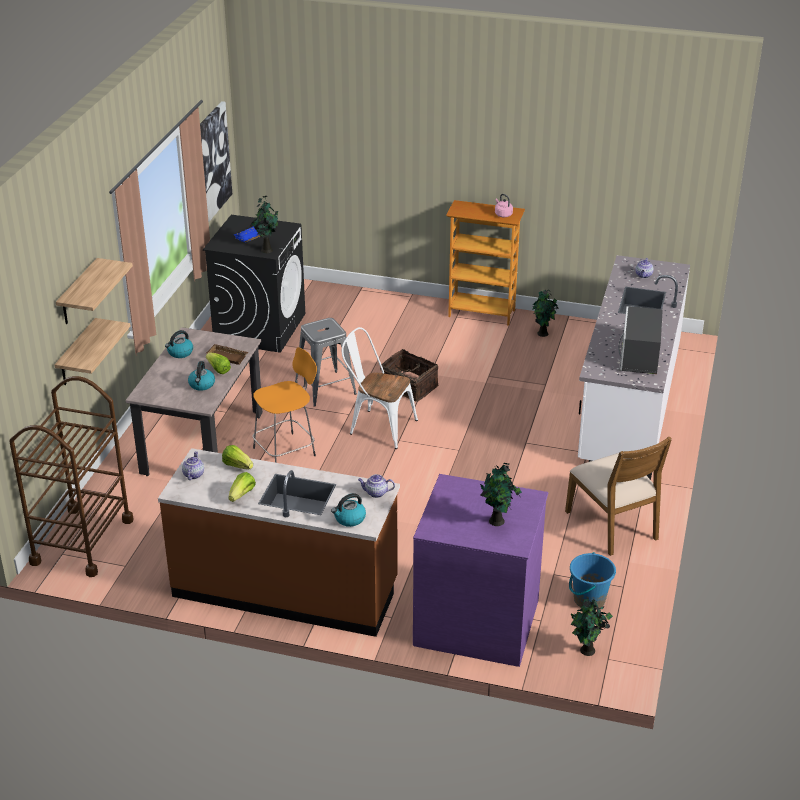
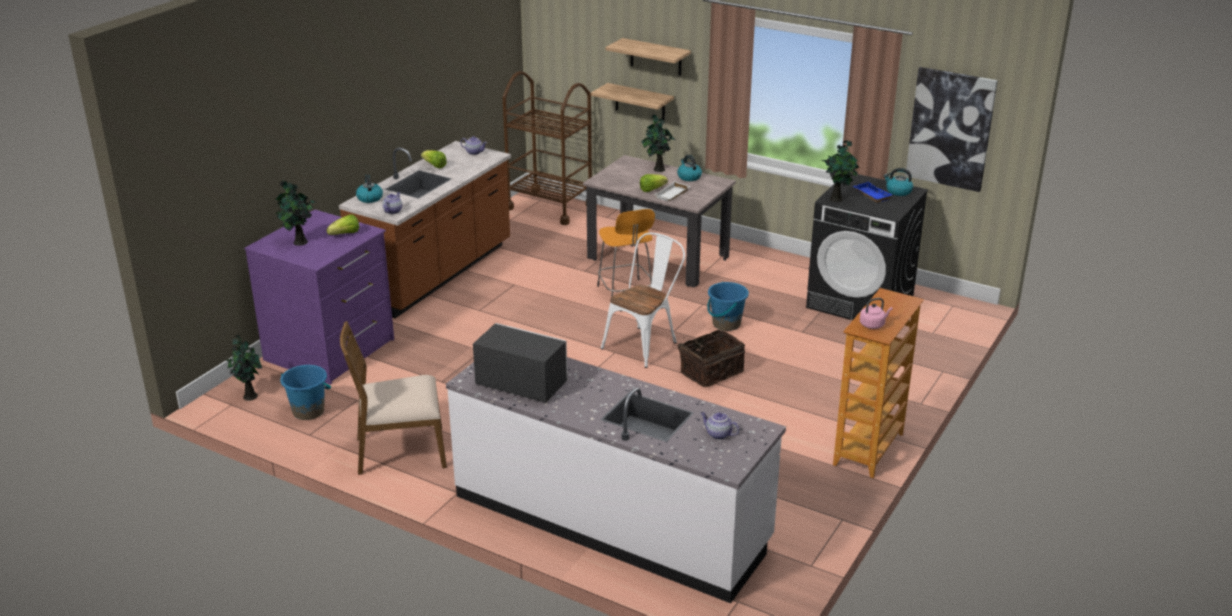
camera: 105 degrees right, 5 degrees down
kettle [188,361,215,391] -> kettle moved to [884,168,913,196]
brown tray [206,344,248,365] -> white tray [655,181,690,201]
lettuce [222,445,253,469] -> lettuce moved to [326,215,359,235]
grey stool [295,318,357,407] -> blue bucket [707,282,749,331]
potted plant [533,290,558,337] -> potted plant moved to [641,114,676,172]

